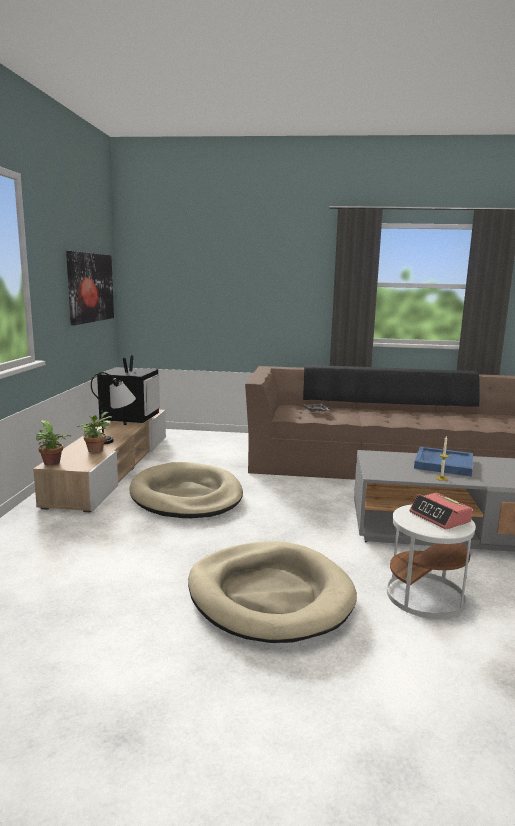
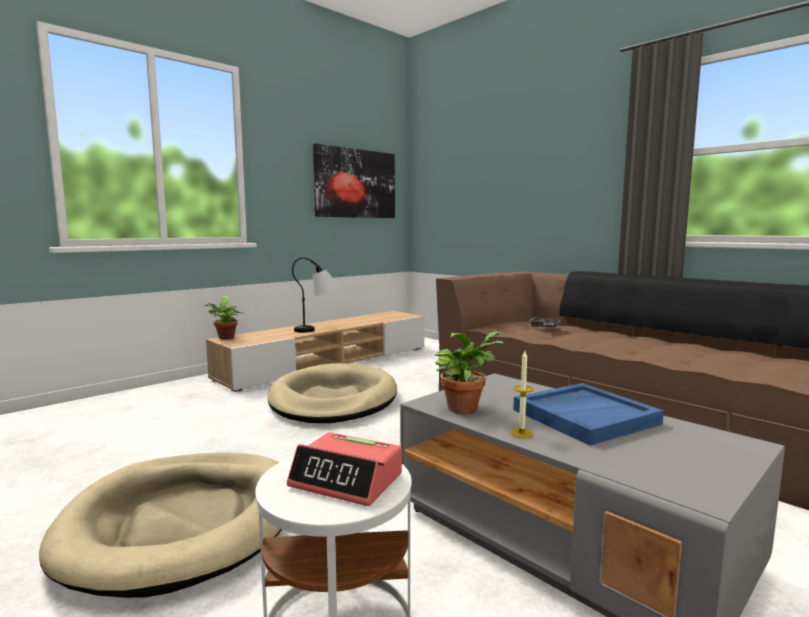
camera: 40 degrees right, 5 degrees down
potted plant [77,412,112,453] -> potted plant moved to [435,331,504,414]
television [97,355,160,425] -> none
alarm clock [409,493,472,530] -> alarm clock turned 75 degrees counterclockwise [287,432,402,506]

